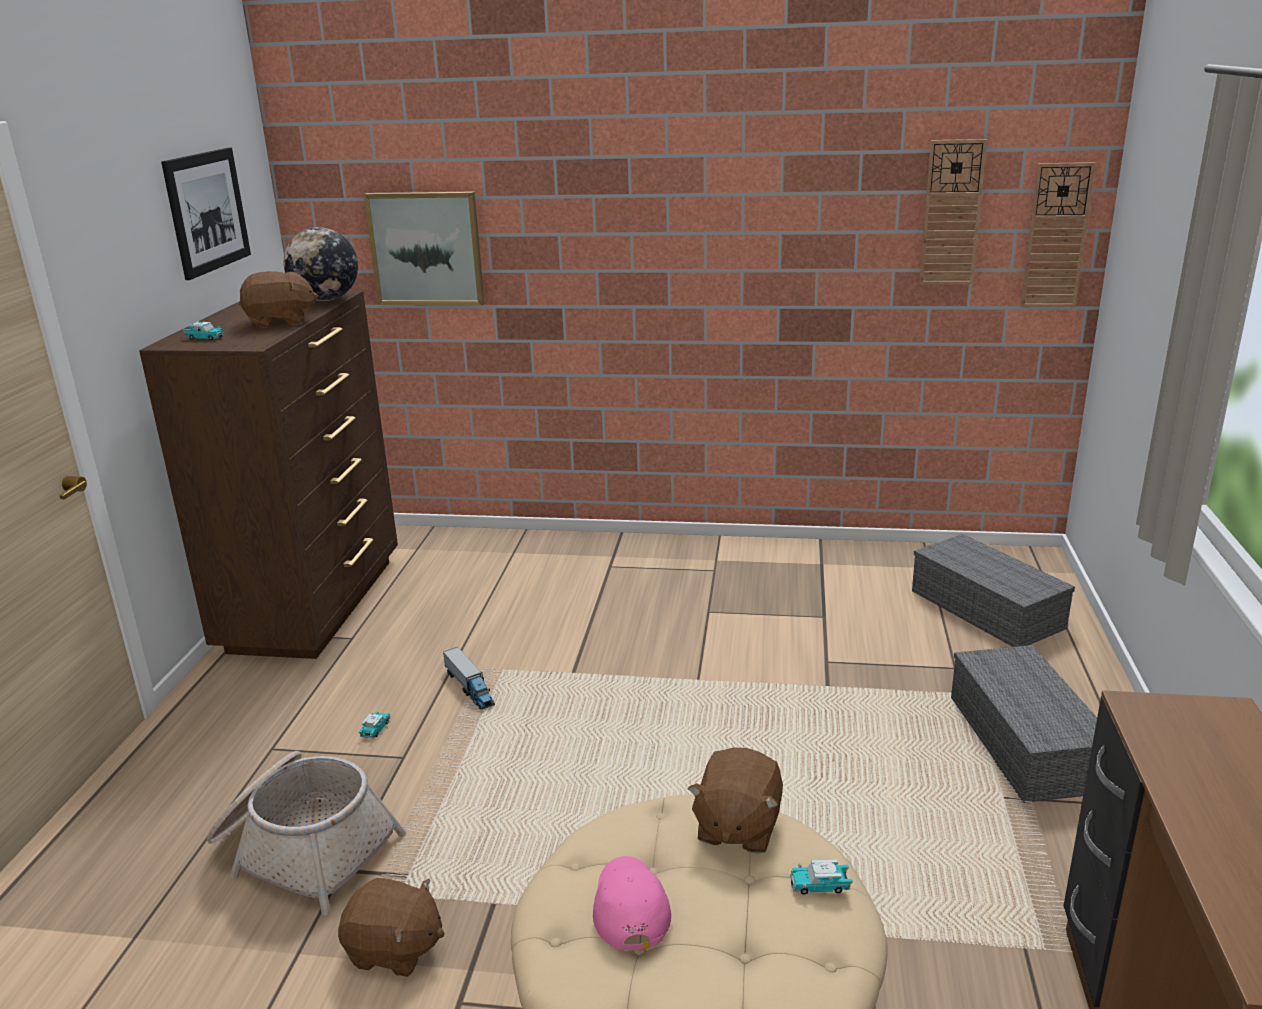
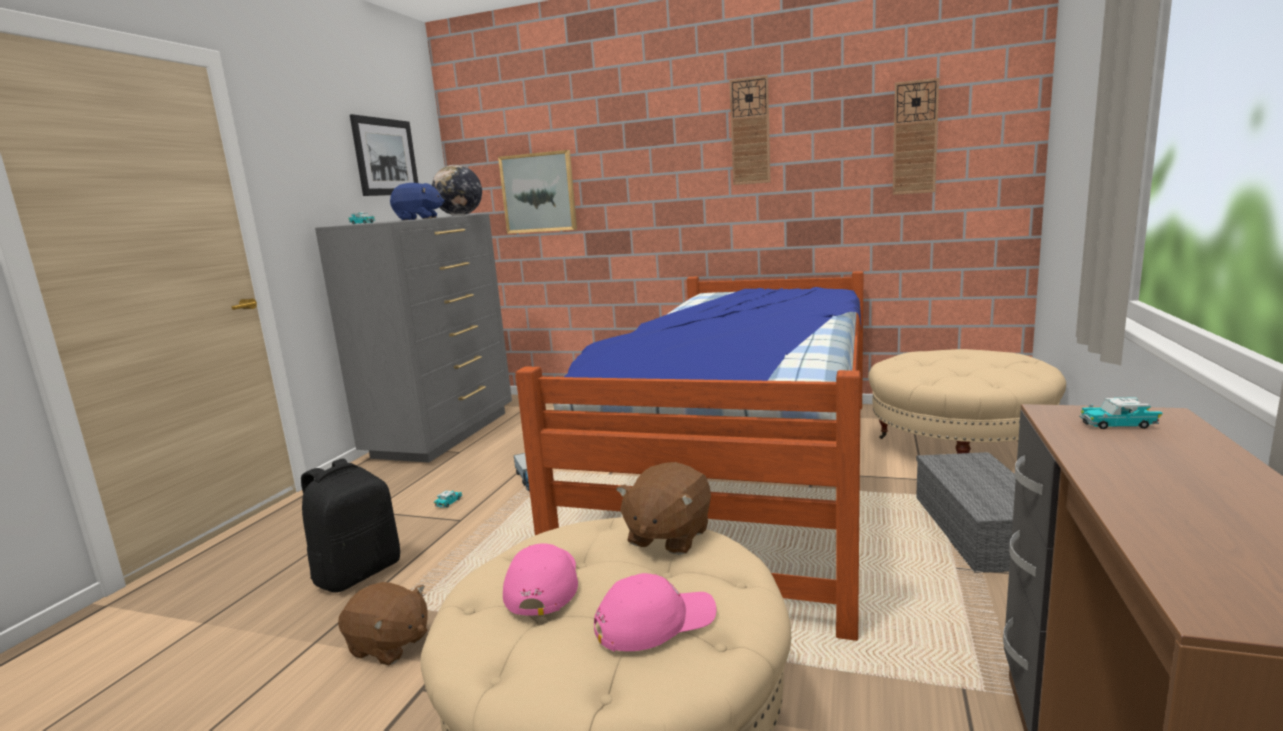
camera: 10 degrees right, 10 degrees down
brown dresser [139,291,398,659] -> grey dresser [315,214,512,463]
basket [207,751,406,915] -> black backpack [301,459,400,593]
brown plush toy [239,271,318,328] -> blue plush toy [390,183,445,220]
toy car [790,859,853,895] -> toy car moved to [1079,397,1163,429]
grey storage box [912,534,1075,647] -> beige ottoman [868,349,1066,454]
wall clock [1021,162,1096,307] -> wall clock moved to [729,75,770,185]
none -> bed [515,271,864,641]
none -> pink cap [594,573,716,652]

